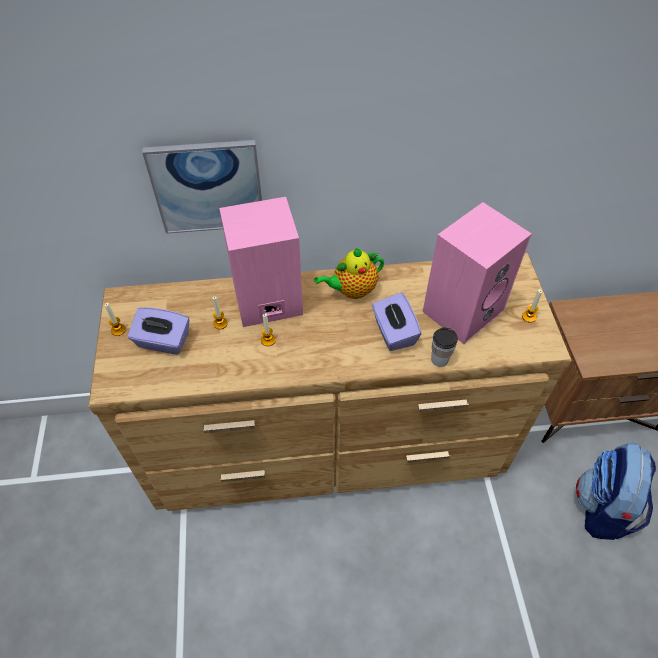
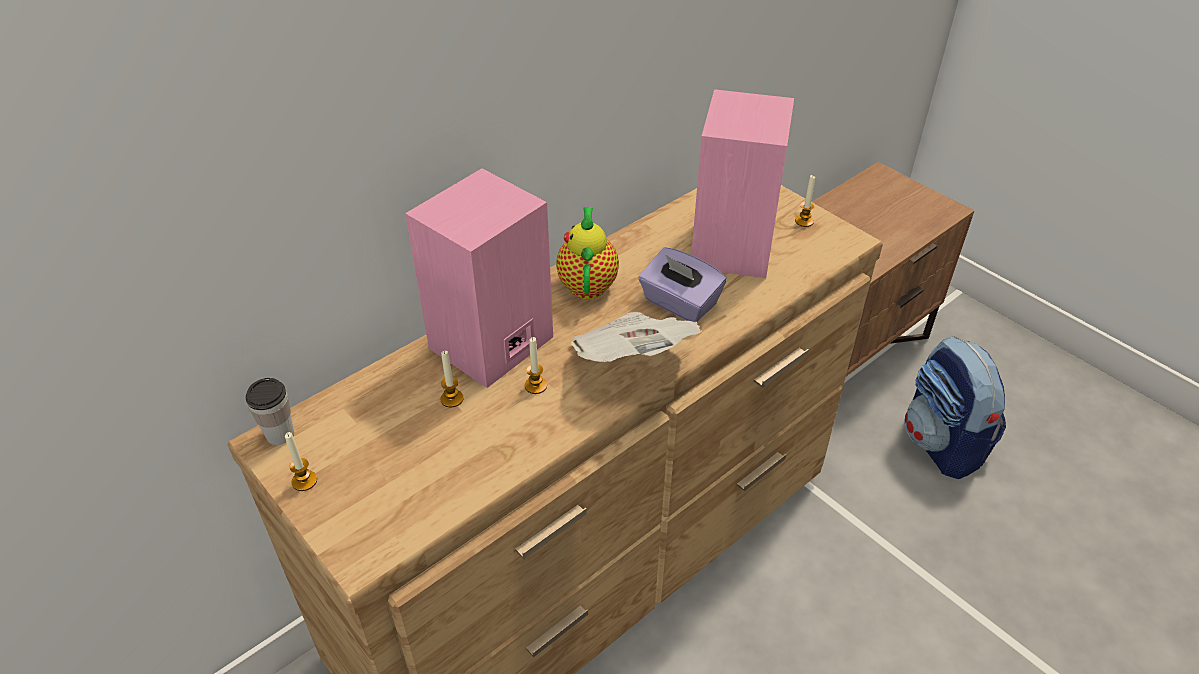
camera: 35 degrees left, 10 degrees down
purple tissue box [128,307,189,354] -> none
picture [142,140,262,234] -> none
teapot [314,248,384,299] -> teapot turned 150 degrees clockwise [556,207,619,299]
cup [431,327,458,367] -> cup moved to [246,378,294,445]
none -> newspaper [571,312,702,362]

